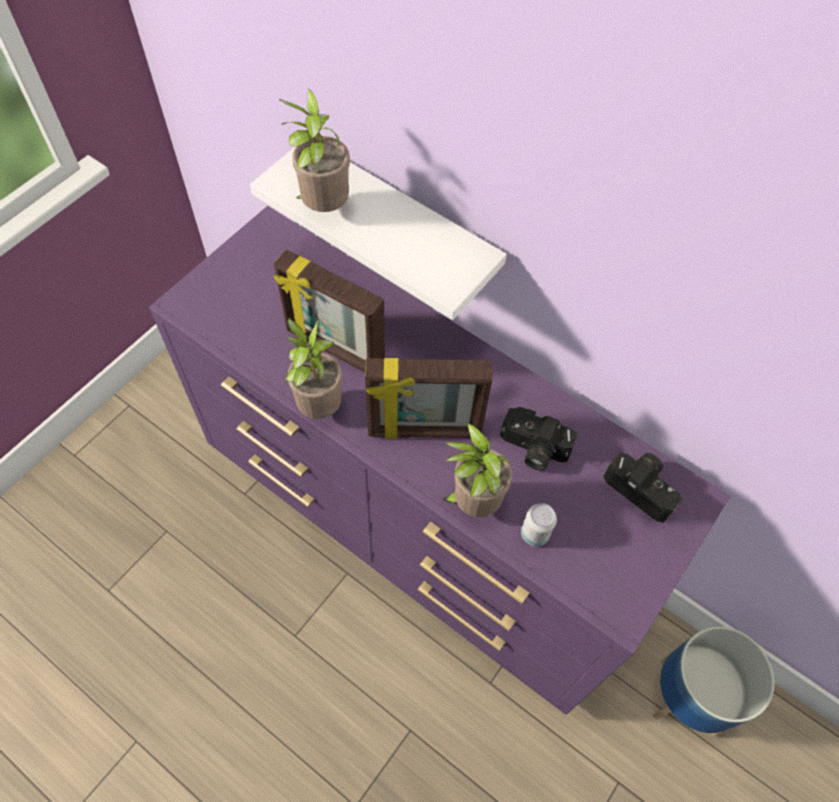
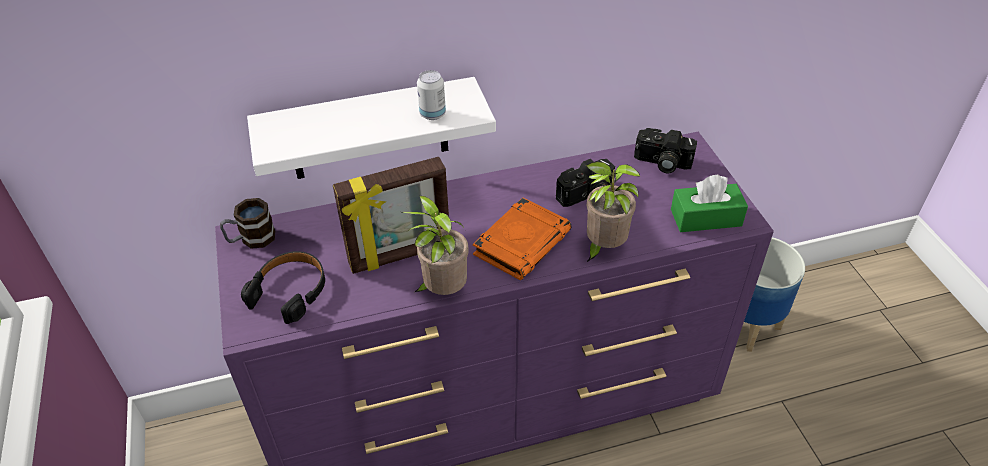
camera: 50 degrees left, 15 degrees down
potted plant [279,89,350,212] -> none
picture frame [365,358,492,439] -> orange book [473,197,571,280]
can [521,503,557,547] -> can moved to [417,70,446,120]
camera [603,452,682,523] -> camera turned 150 degrees counterclockwise [634,128,697,174]
none -> mug [220,198,276,249]
none -> black headphones [241,251,325,324]
none -> green tissue box [671,174,748,232]

